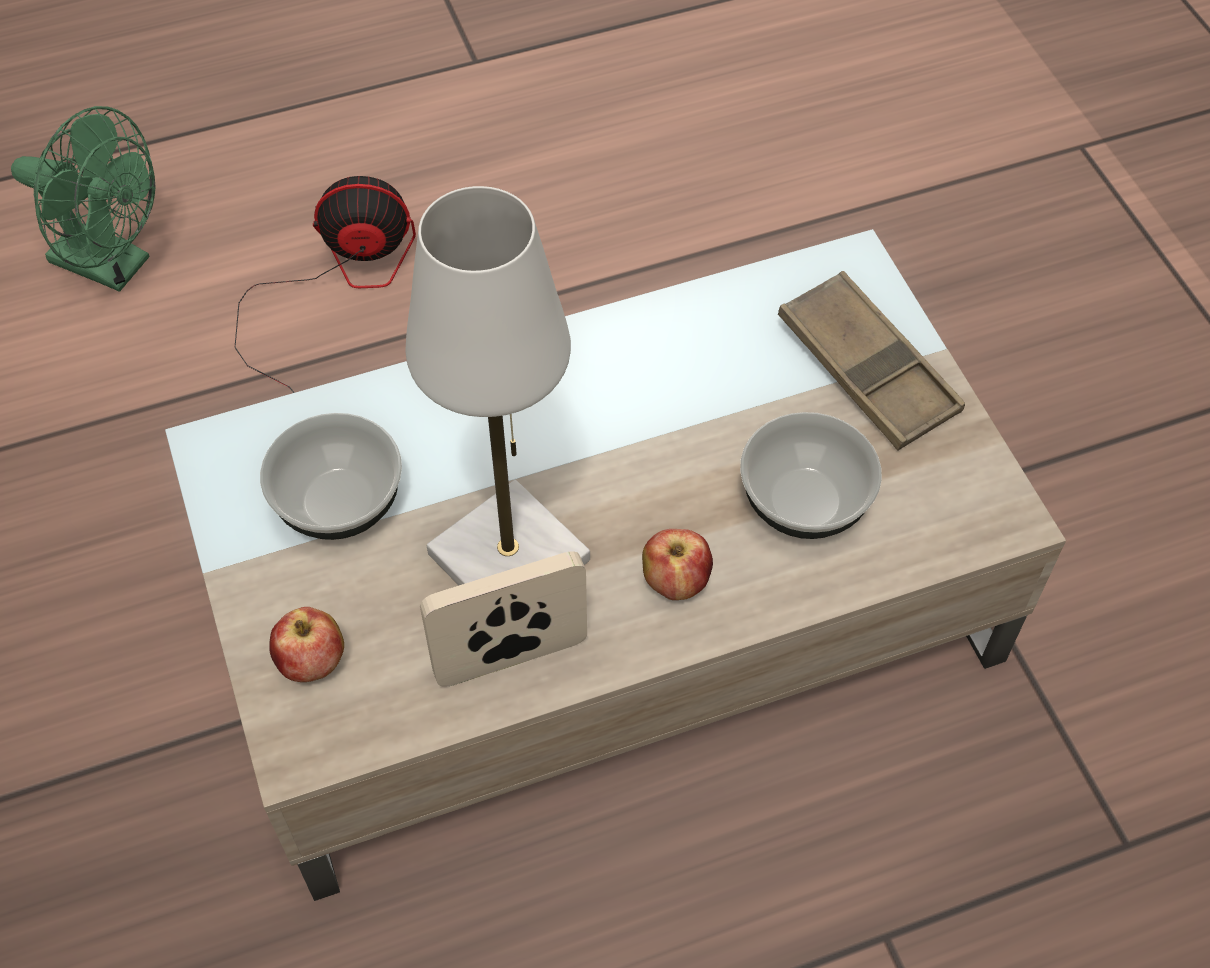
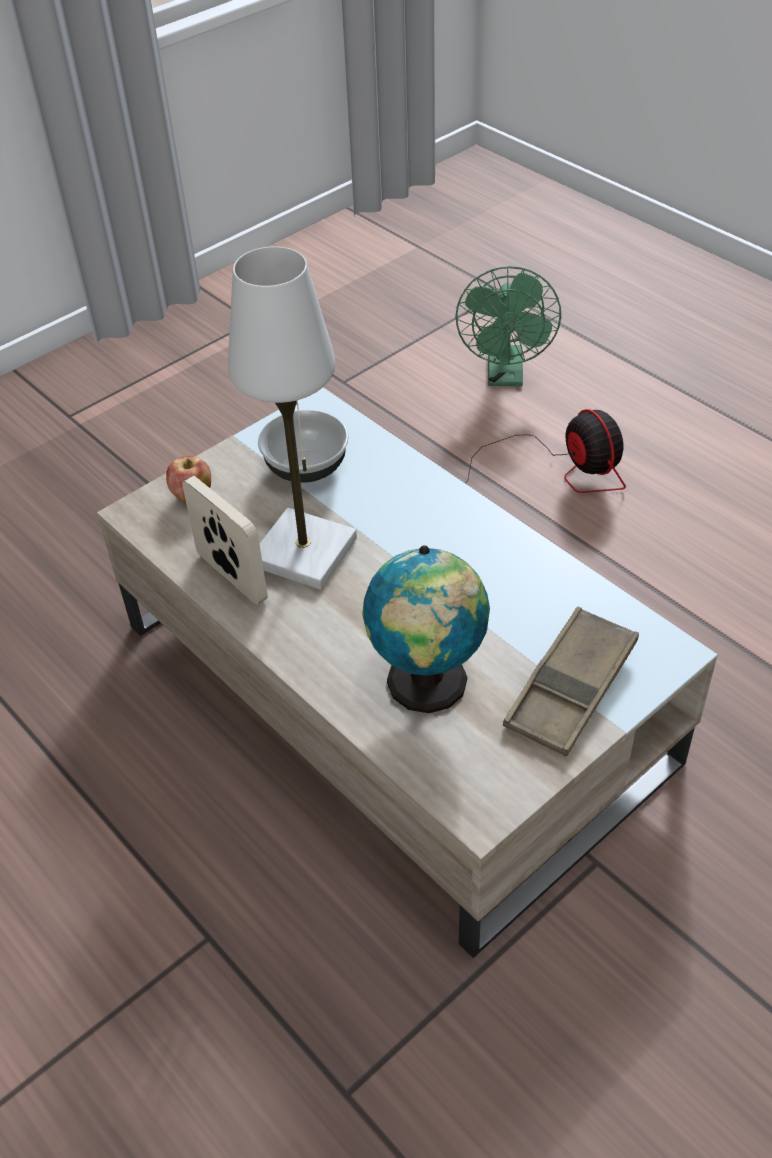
camera: 70 degrees right, 10 degrees down
apple [642,529,713,600] -> none
bowl [740,412,882,539] -> globe [362,545,490,713]

